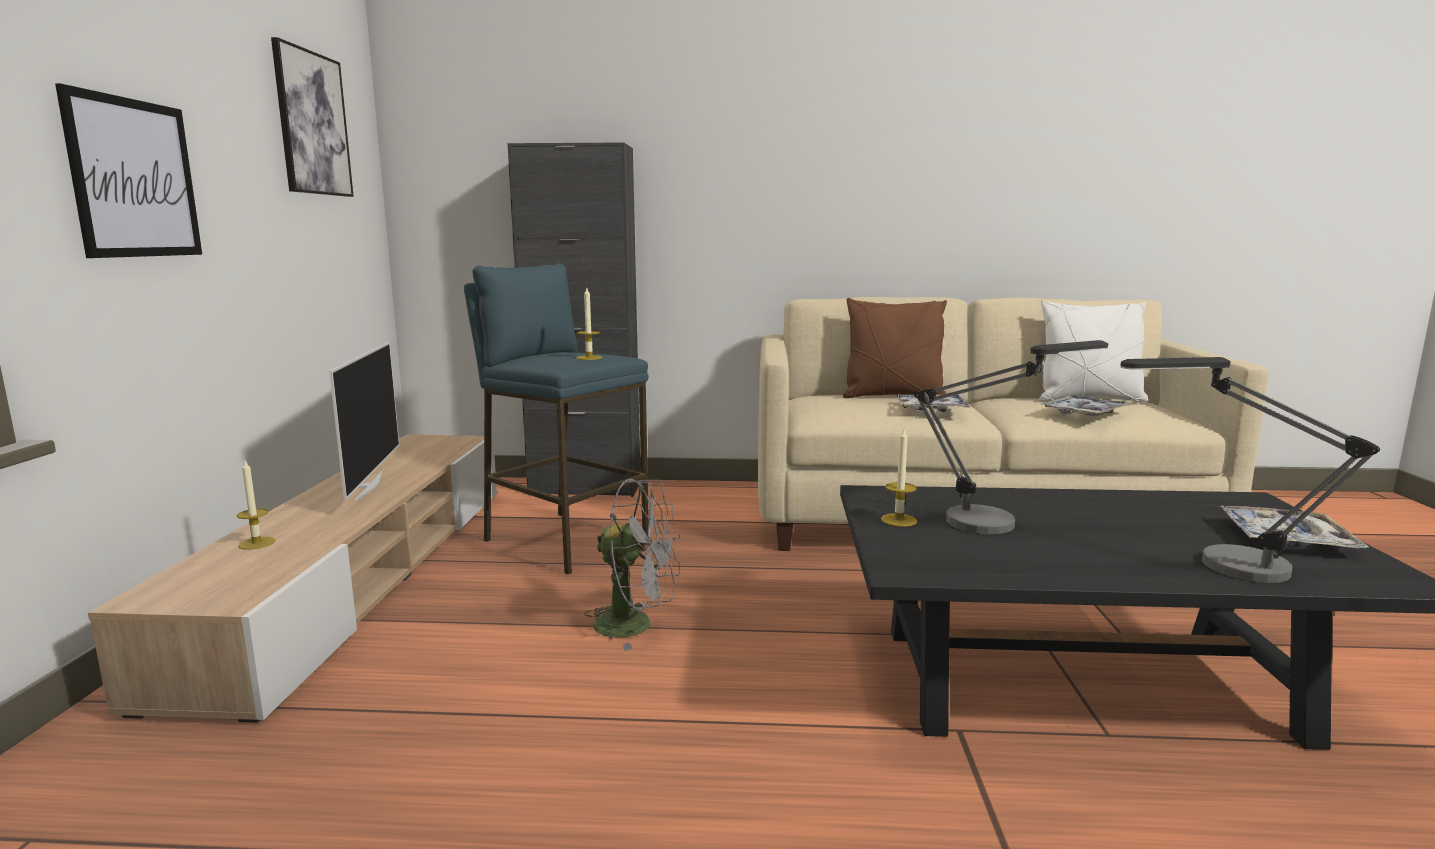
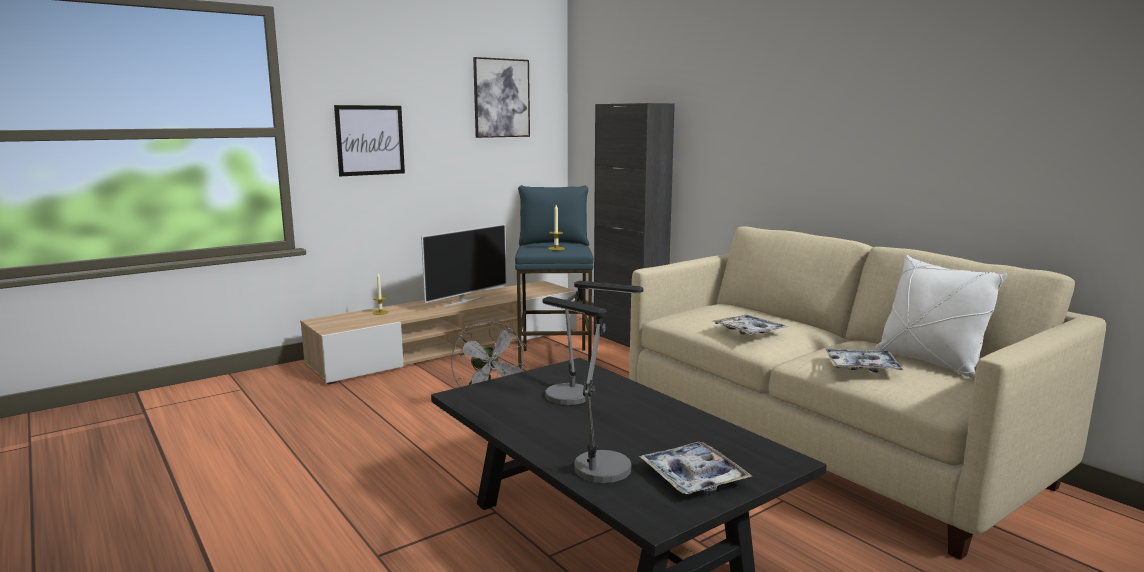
camera: 50 degrees right, 0 degrees up
brown pillow [843,298,947,398] -> none
candle [881,429,917,527] -> none

